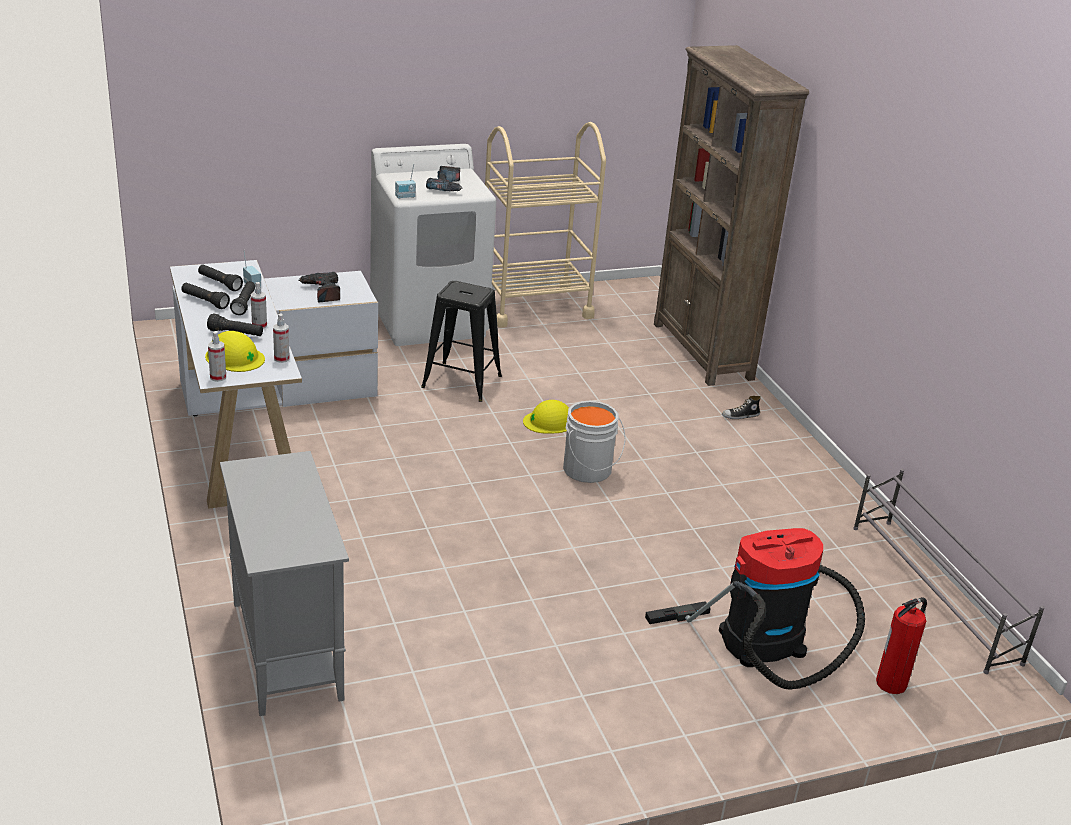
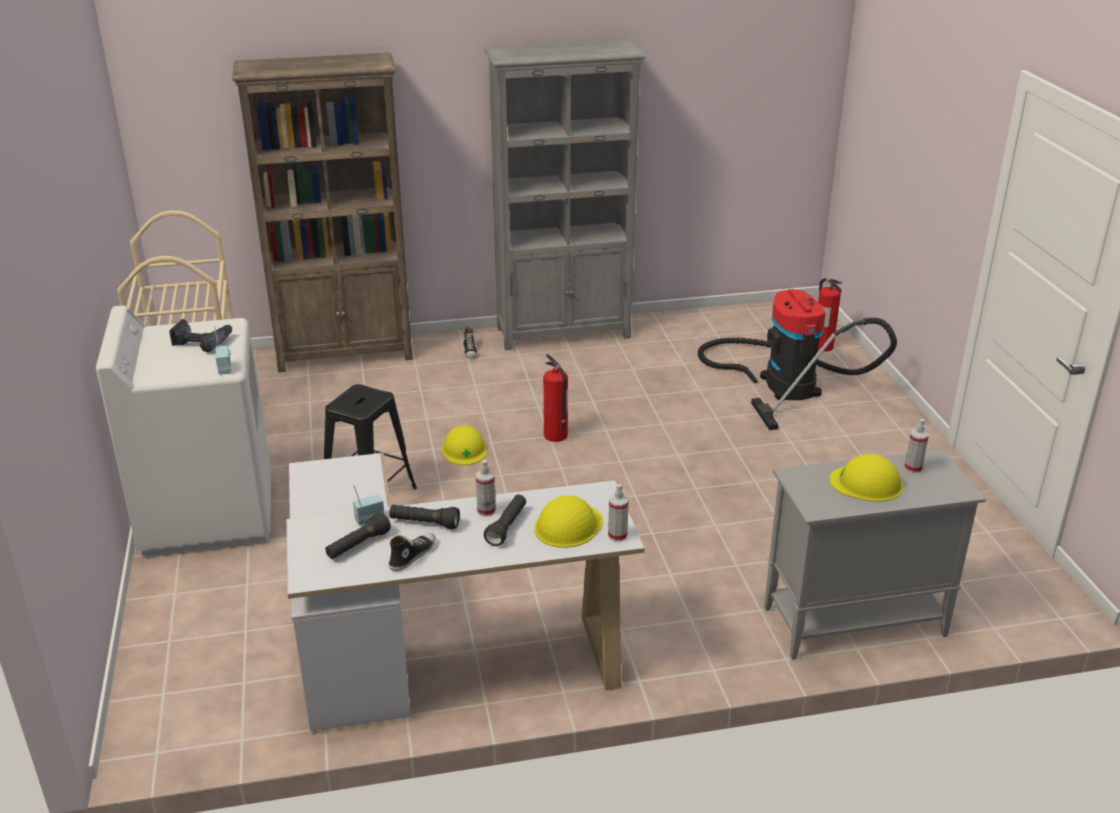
camera: 80 degrees left, 0 degrees up
black flashlight [181,283,230,309] -> shoe [389,533,436,571]
spray bottle [273,313,290,363] -> spray bottle moved to [904,419,929,473]
power drill [299,272,340,303] -> none
grey bucket [563,401,626,483] -> fire extinguisher [543,354,568,442]
grey shoe rack [853,469,1045,674] -> none
none -> grey bookcase [484,40,646,350]
none -> yellow hard hat [829,454,903,502]

